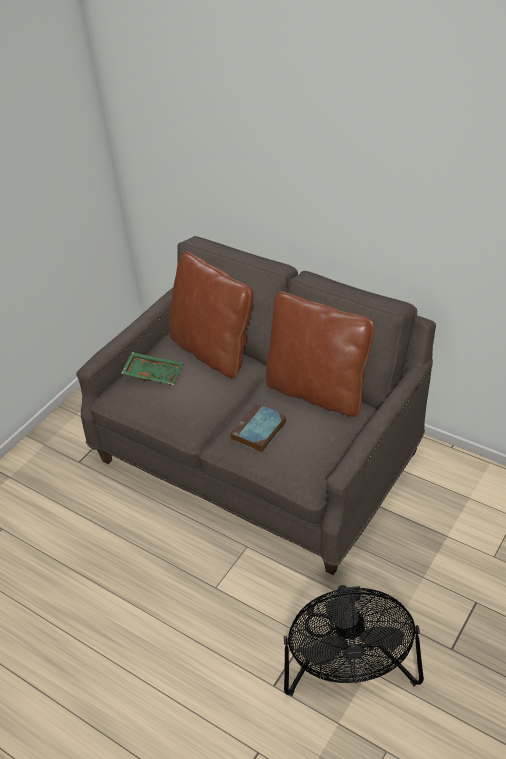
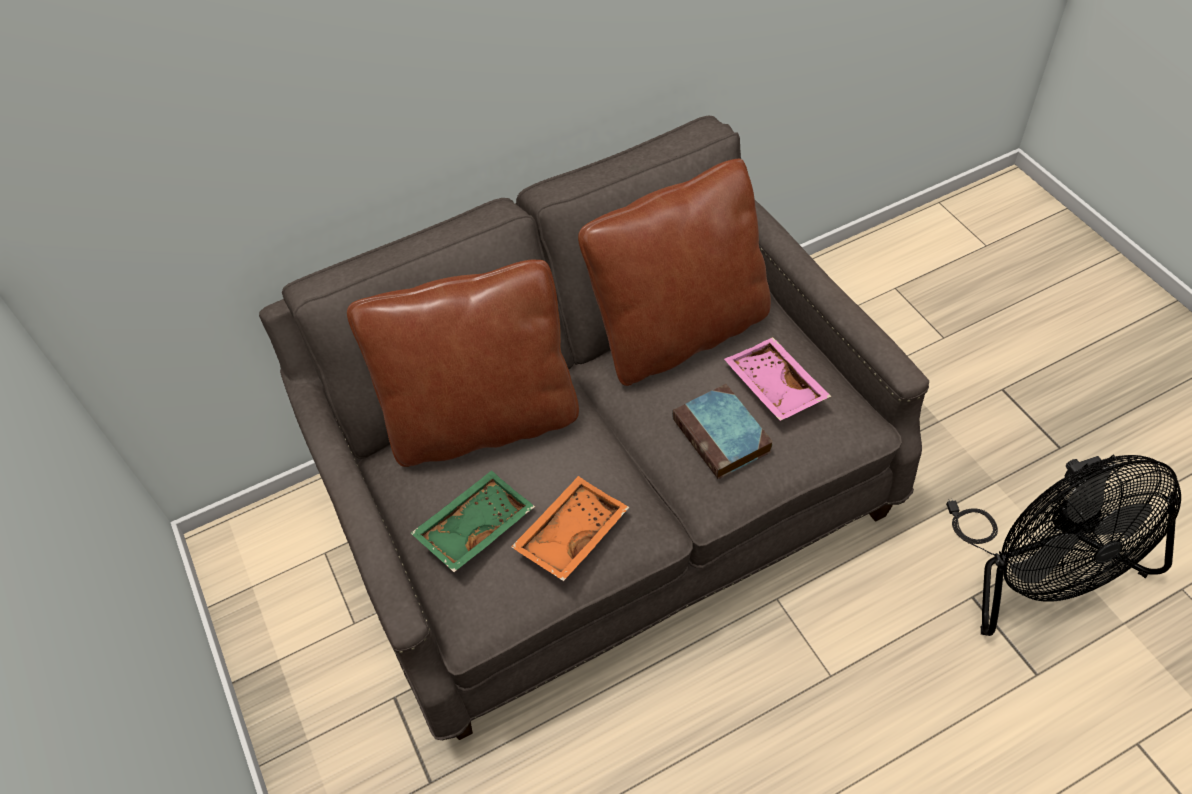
camera: 60 degrees left, 10 degrees up
black fan [284,585,424,696] -> black fan turned 45 degrees clockwise [946,455,1181,636]
none -> orange tray [511,476,629,581]
none -> pink tray [724,337,831,421]

